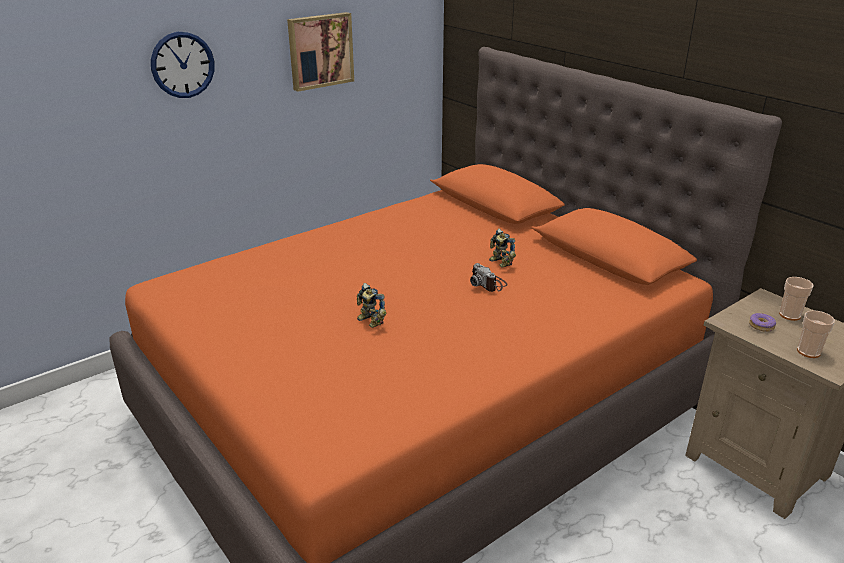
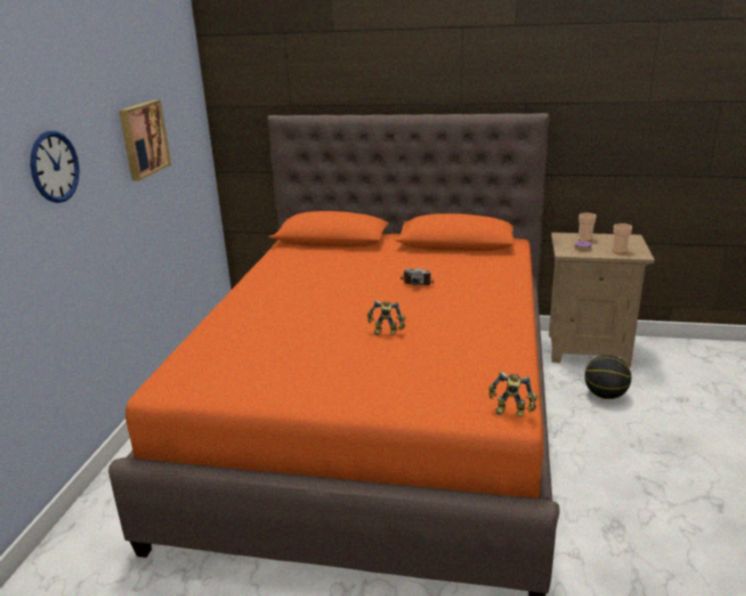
camera: 40 degrees left, 5 degrees down
toy robot [489,229,516,268] -> toy robot moved to [488,371,538,416]
none -> basketball [585,355,631,399]

